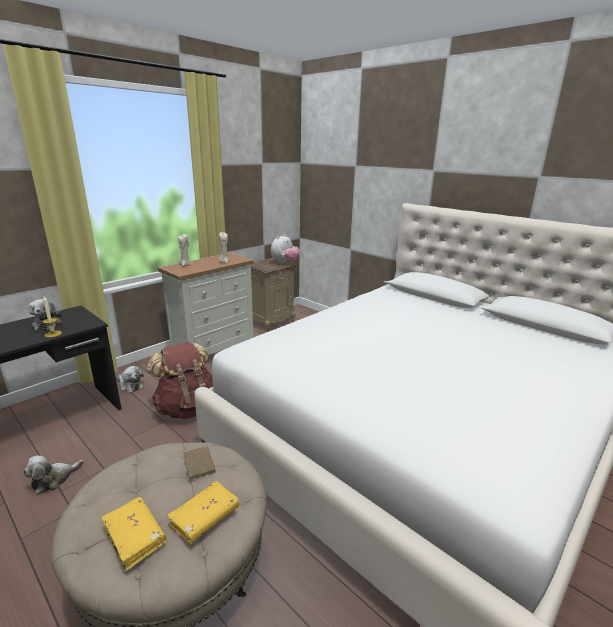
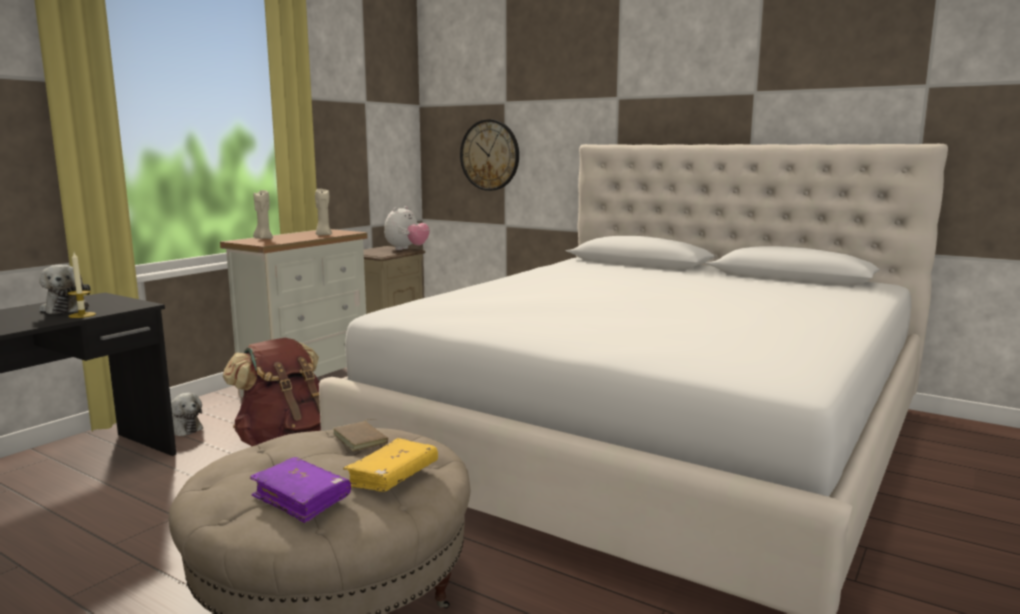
camera: 10 degrees left, 10 degrees down
plush toy [23,455,84,495] -> none
yellow book [101,497,166,572] -> purple book [250,457,351,523]
none -> wall clock [460,119,519,191]

